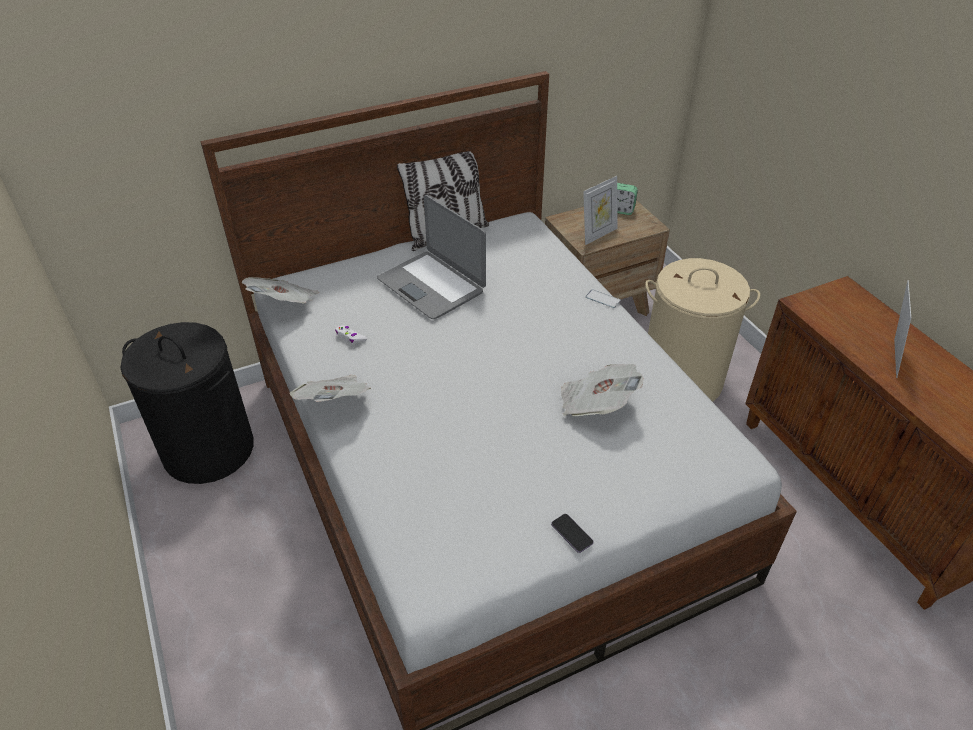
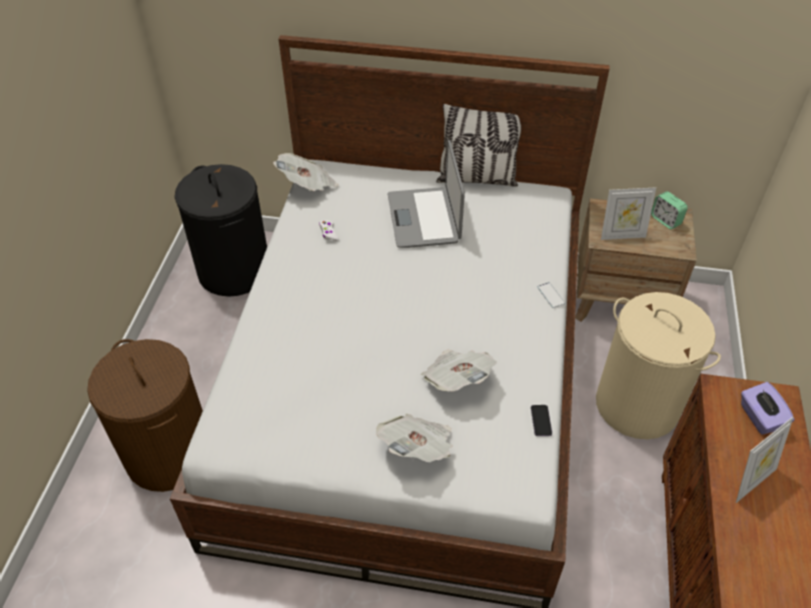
camera: 35 degrees right, 5 degrees up
newspaper [290,375,371,402] -> newspaper moved to [376,414,453,462]
phone [551,514,594,553] -> phone moved to [531,405,552,436]
none -> brown laundry basket [87,339,203,492]
none -> purple tissue box [741,382,794,435]

